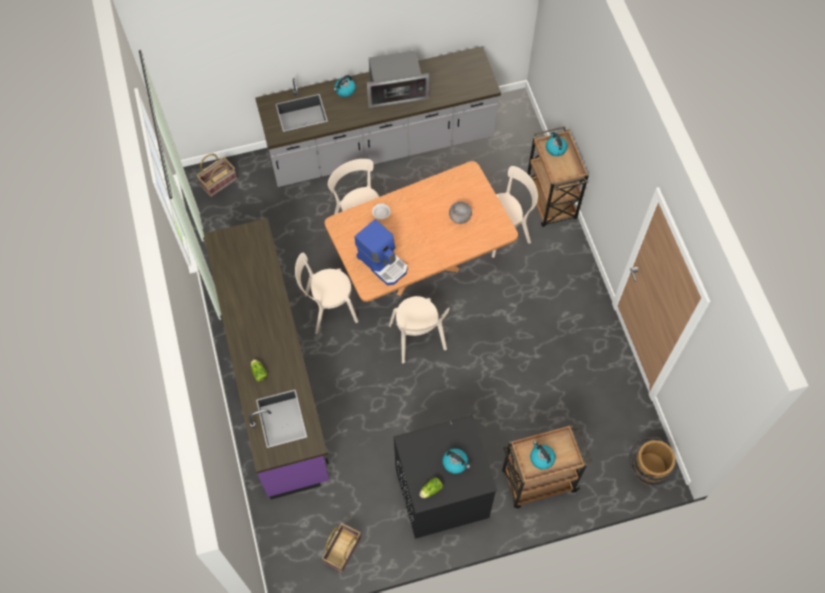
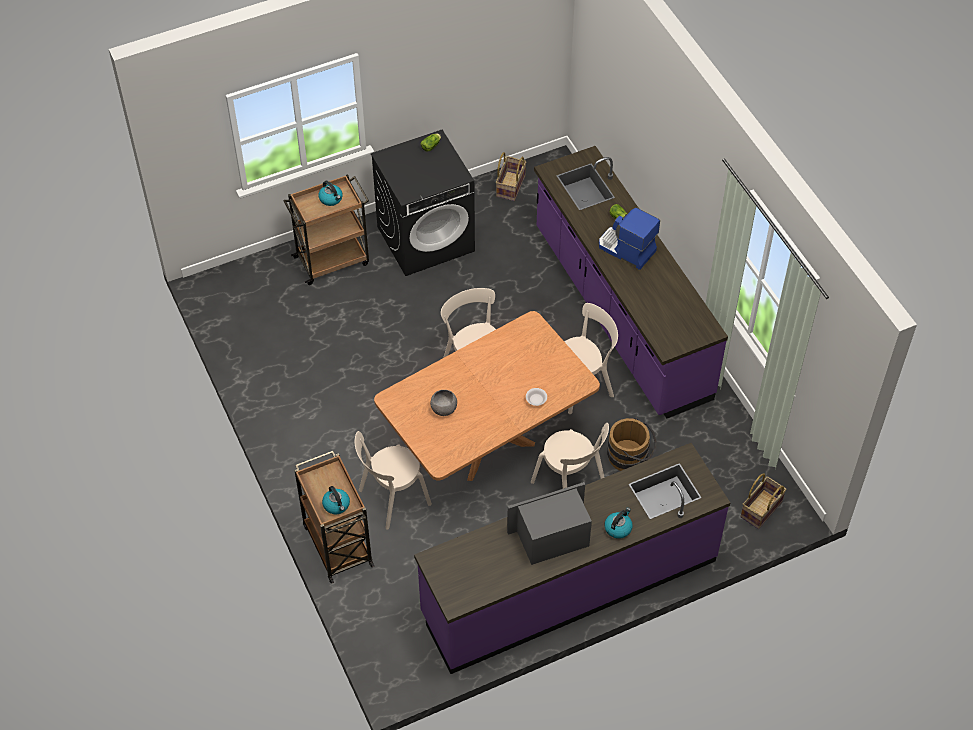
camera: 170 degrees right, 10 degrees down
grey counter [255,46,501,187] -> purple counter [414,443,730,674]
coffee machine [355,219,408,285] -> coffee machine moved to [599,208,660,270]
kettle [443,448,470,474] -> none
brown bucket [628,437,676,485] -> brown bucket moved to [607,417,657,471]

